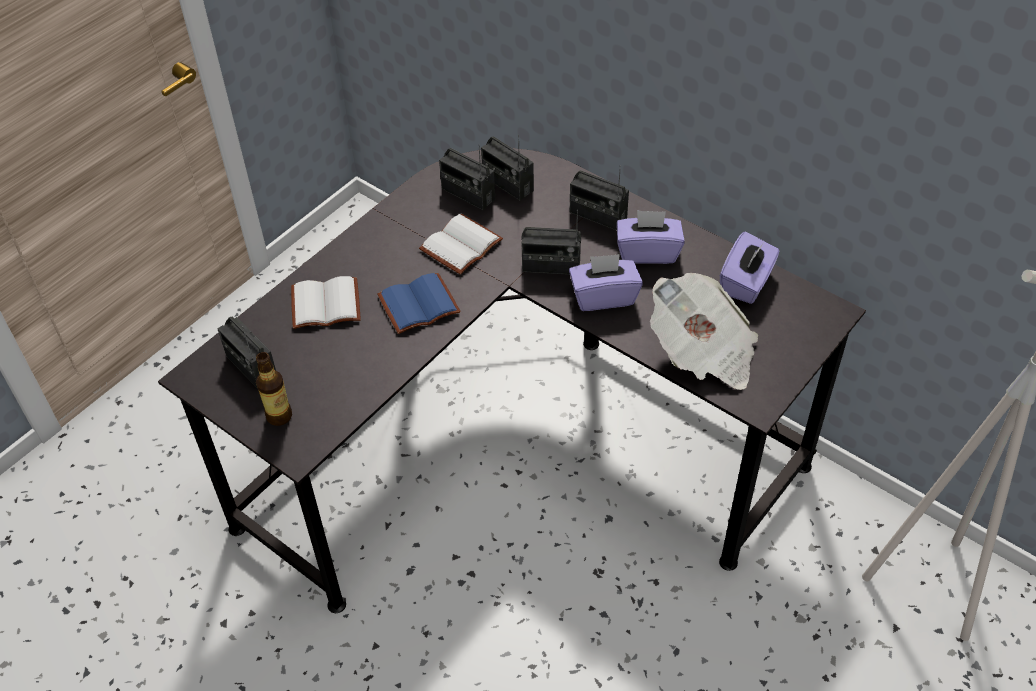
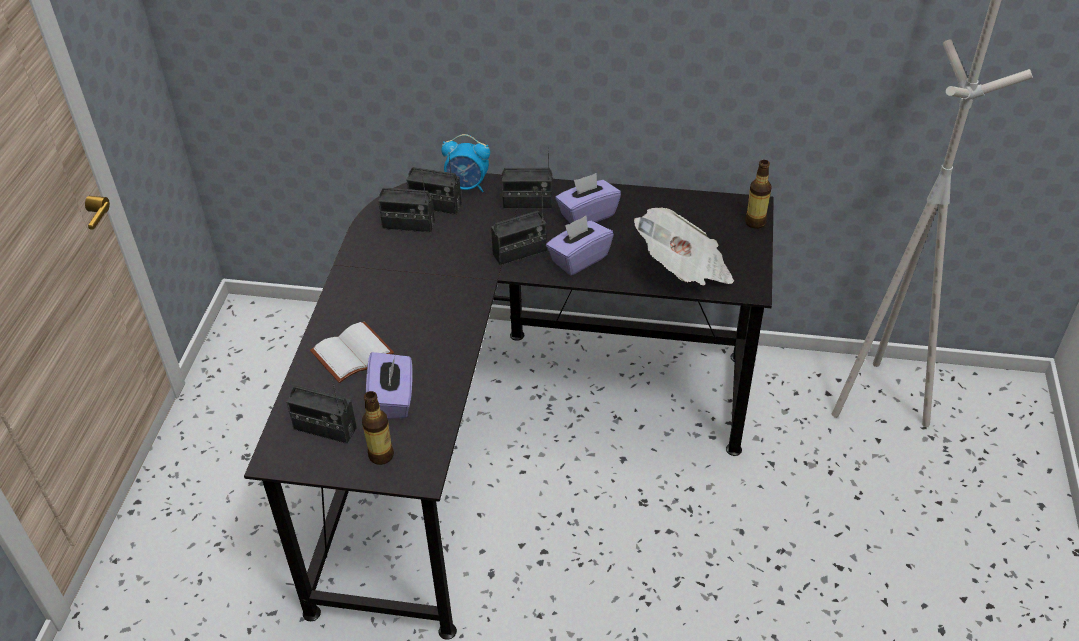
camera: 30 degrees left, 5 degrees down
blue book [377,273,461,334] -> none
white book [419,214,503,275] -> none
purple tissue box [720,231,780,304] -> purple tissue box moved to [366,352,412,419]
none -> alarm clock [441,134,490,192]
none -> bottle [745,160,772,229]

